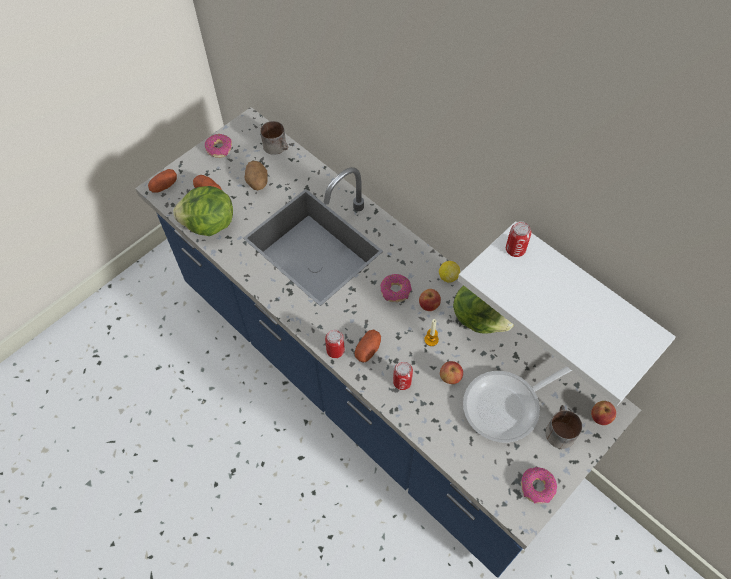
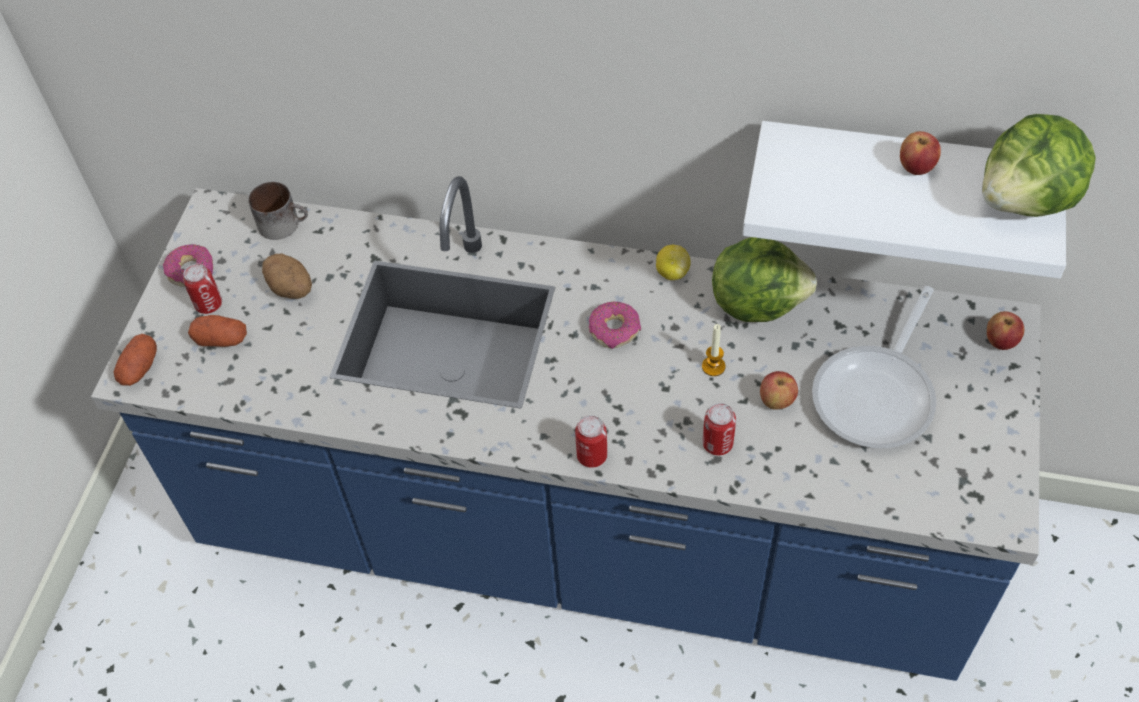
camera: 30 degrees left, 5 degrees down
lettuce [173,186,233,236] -> lettuce moved to [982,114,1096,217]
potato [354,330,381,363] -> none
apple [419,289,441,311] -> apple moved to [900,131,941,175]
can [506,221,531,257] -> can moved to [183,263,222,314]
donut [521,467,557,504] -> none
mug [546,405,582,449] -> none

